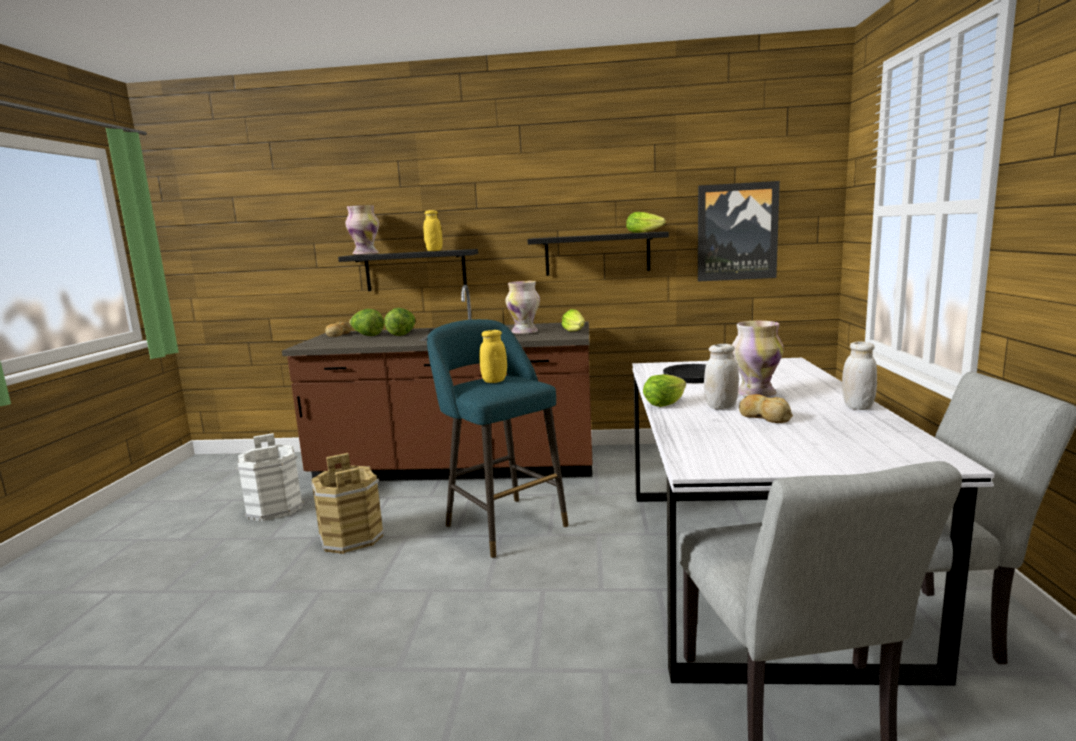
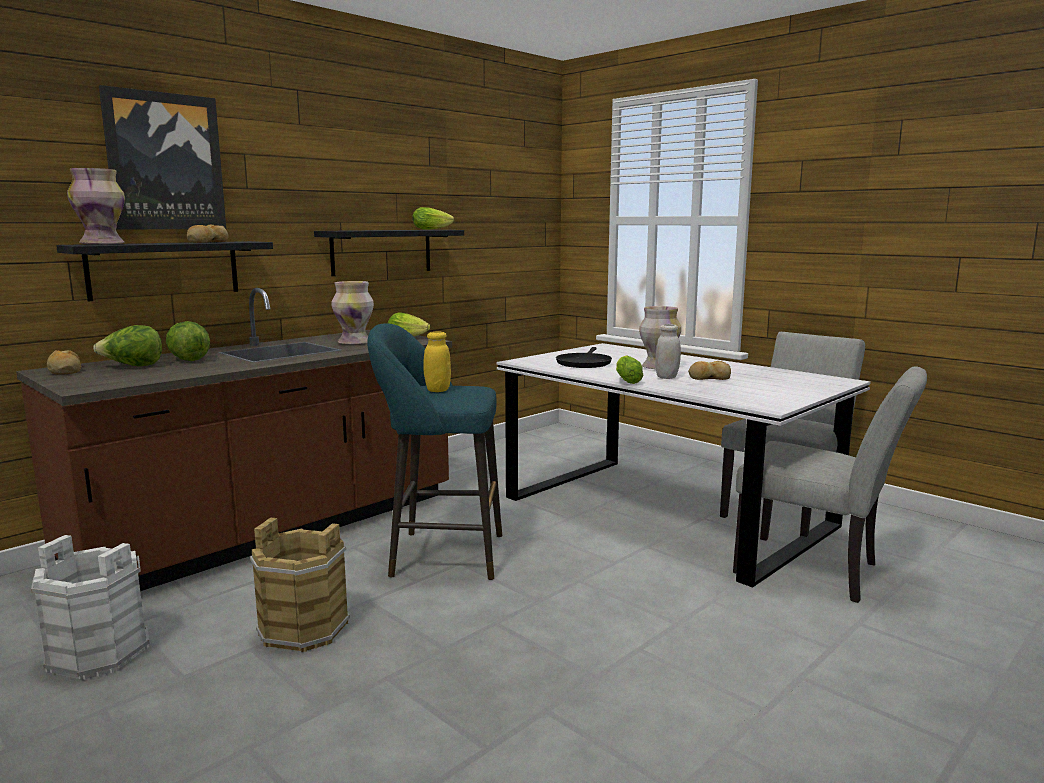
camera: 50 degrees left, 0 degrees up
yellow jar [423,210,442,251] -> bread [187,224,228,243]
picture [698,181,780,281] -> picture moved to [99,85,226,230]
white jar [842,342,877,410] -> none

